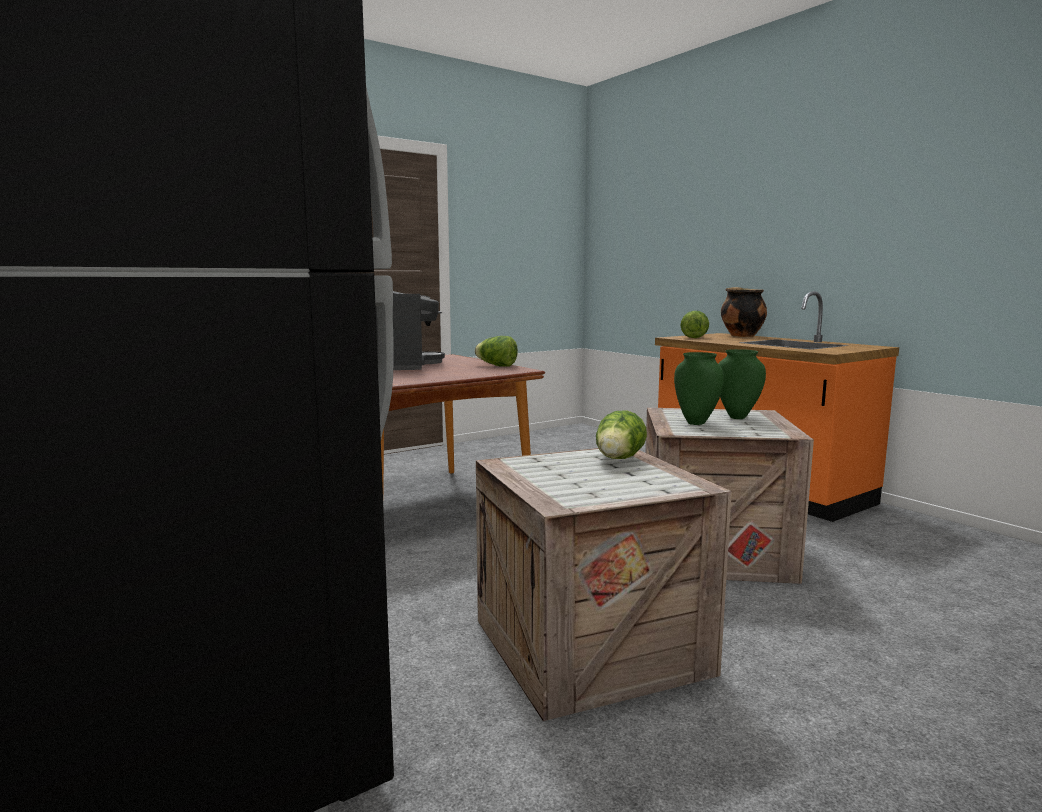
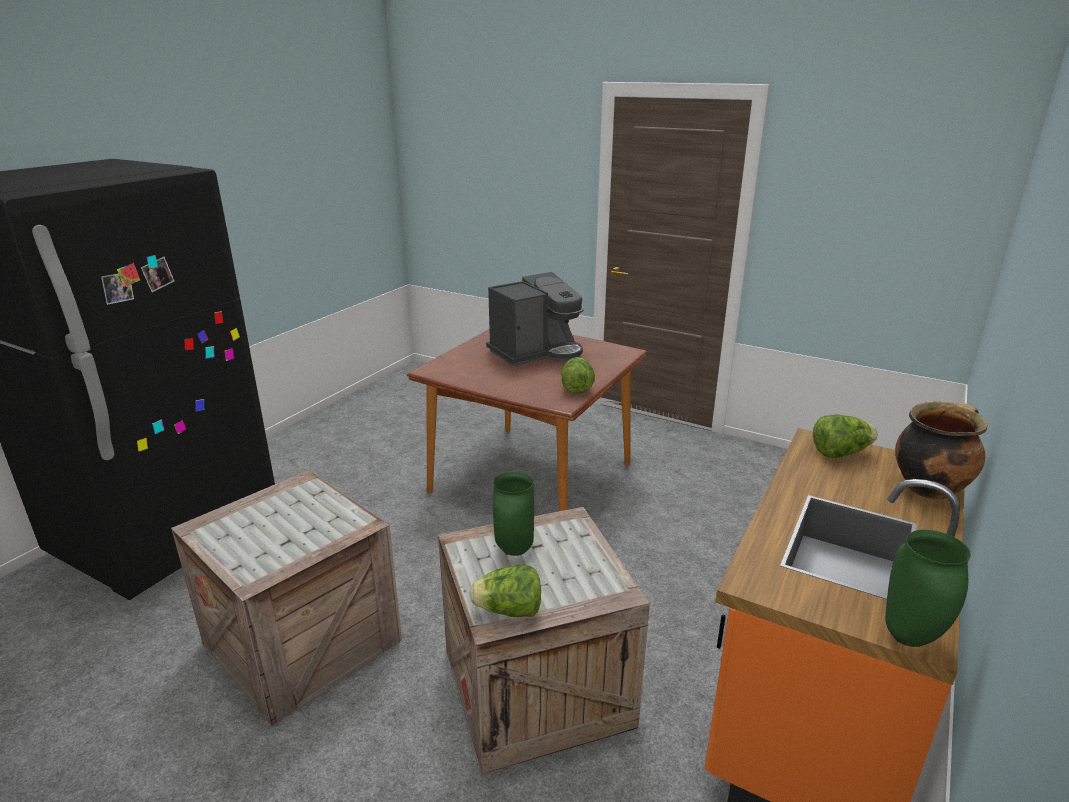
camera: 65 degrees right, 15 degrees up
lettuce [596,410,647,459] -> lettuce moved to [469,564,541,617]
green vase [718,349,766,419] -> green vase moved to [885,530,971,647]

